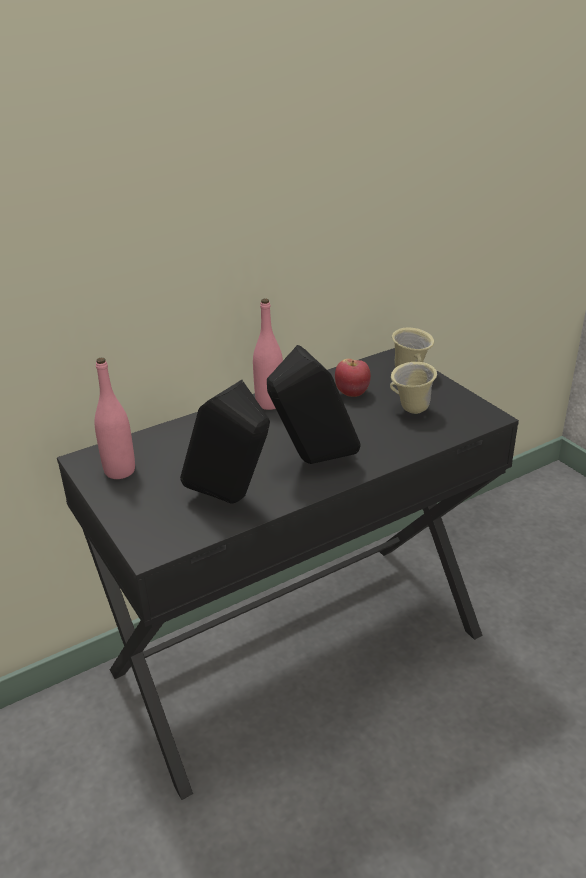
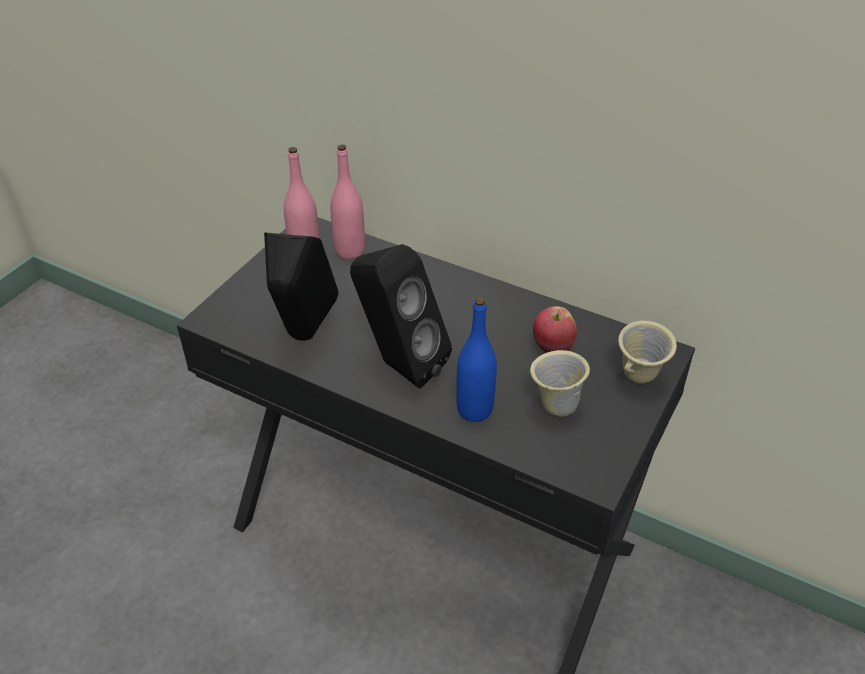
camera: 60 degrees right, 10 degrees up
pink bottle [253,299,283,410] -> pink bottle moved to [330,144,365,259]
none -> blue bottle [456,297,497,422]

